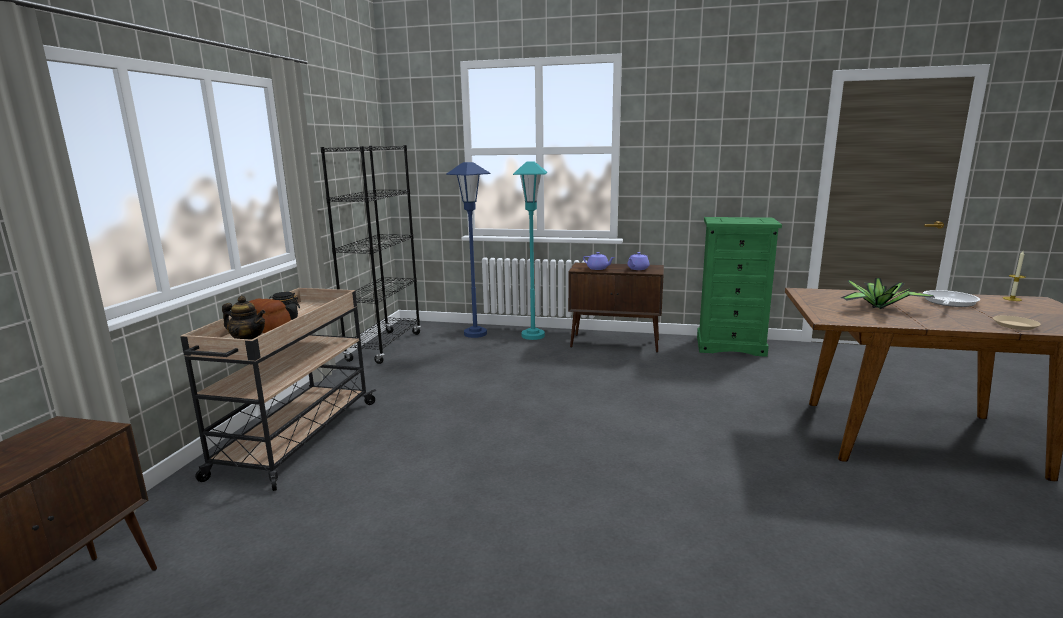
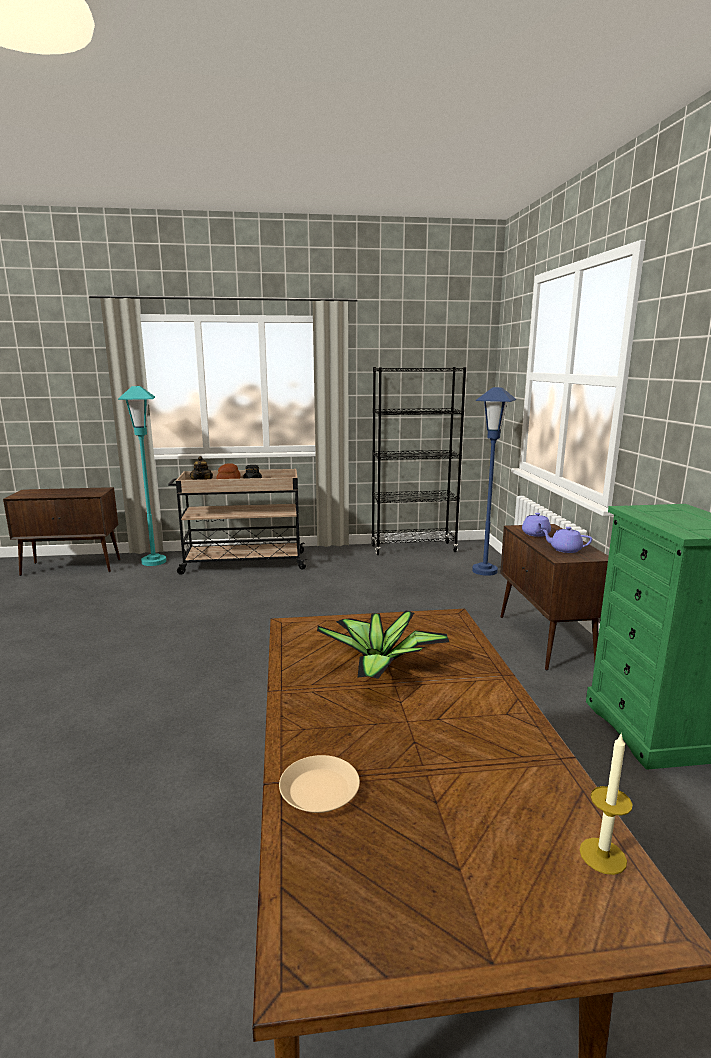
camera: 70 degrees right, 0 degrees up
turquoise floor lamp [513,161,547,340] -> turquoise floor lamp moved to [118,386,166,566]
frying pan [923,290,980,307] -> none

